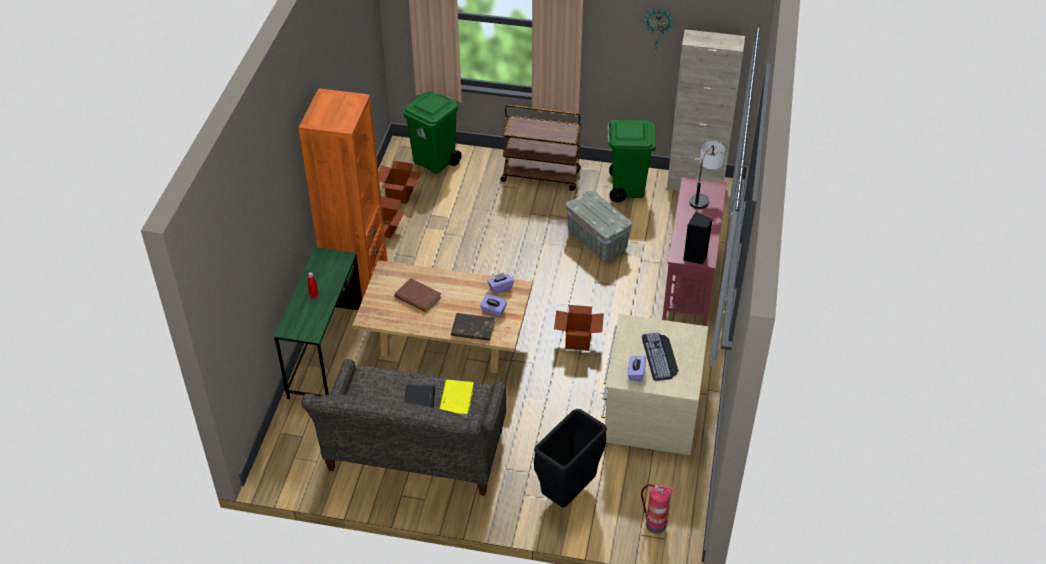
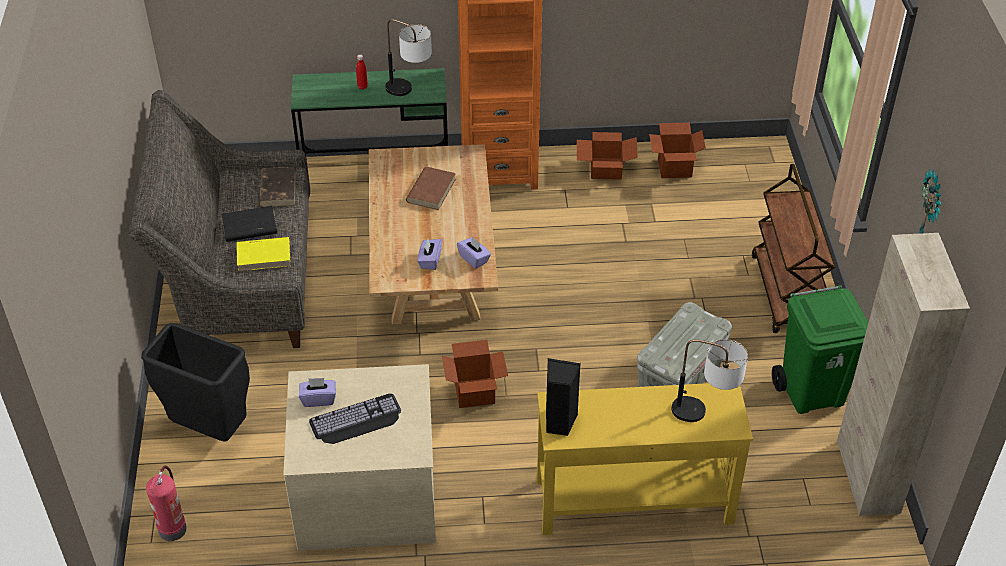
camera: 75 degrees right, 0 degrees up
green trash can [403,91,462,174] -> none
brown book [451,313,495,341] -> brown book moved to [259,167,296,207]
red console table [662,177,727,326] -> yellow console table [537,383,753,535]
none -> table lamp [385,19,432,96]

